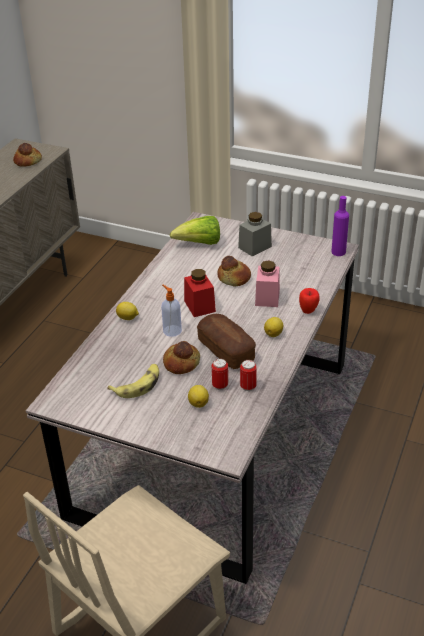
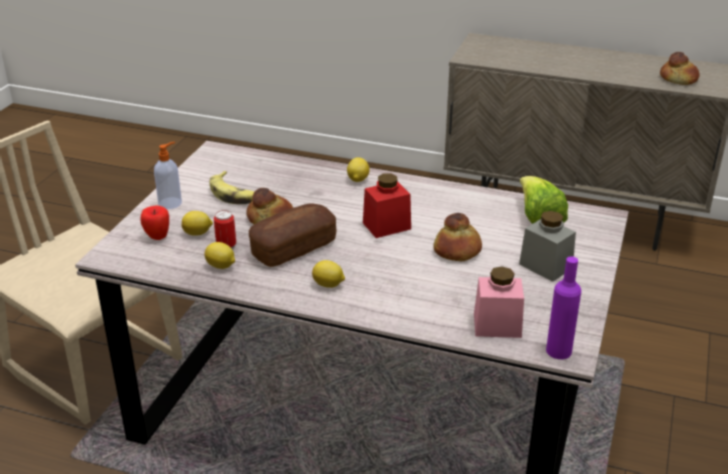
camera: 85 degrees right, 5 degrees down
soap dispenser [161,285,182,337] -> soap dispenser moved to [154,142,182,209]
can [240,360,257,391] -> lemon [205,242,235,269]
pink jar [255,260,280,307] -> pink jar moved to [474,266,524,338]
apple [299,288,320,314] -> apple moved to [140,205,169,240]

